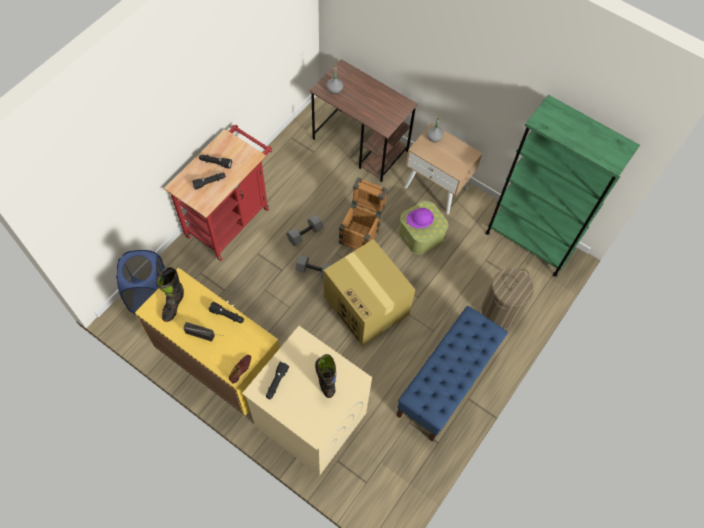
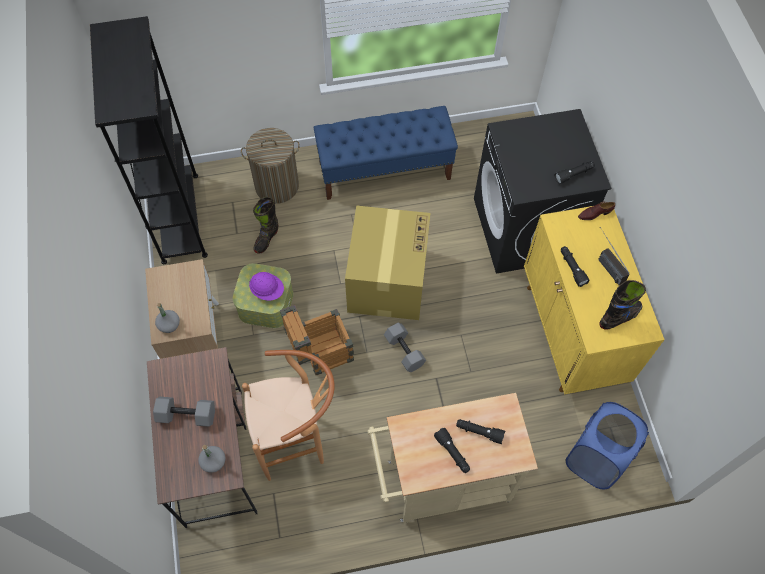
camera: 135 degrees left, 0 degrees up
red cart [164,124,272,261] -> beige cart [367,393,538,523]
beige washing machine [242,326,372,475] -> black washing machine [474,109,612,274]
grey dumbbell [286,215,324,246] -> grey dumbbell moved to [153,397,215,427]
black boot [315,354,336,398] -> black boot moved to [253,197,278,254]
green bookcase [485,95,640,277] -> black bookcase [90,16,208,264]
none -> brown stool [242,350,335,481]

